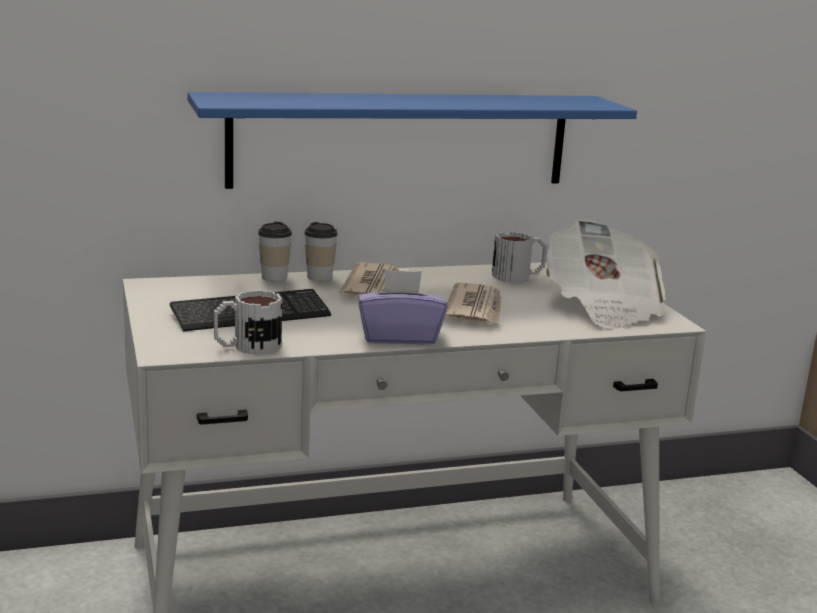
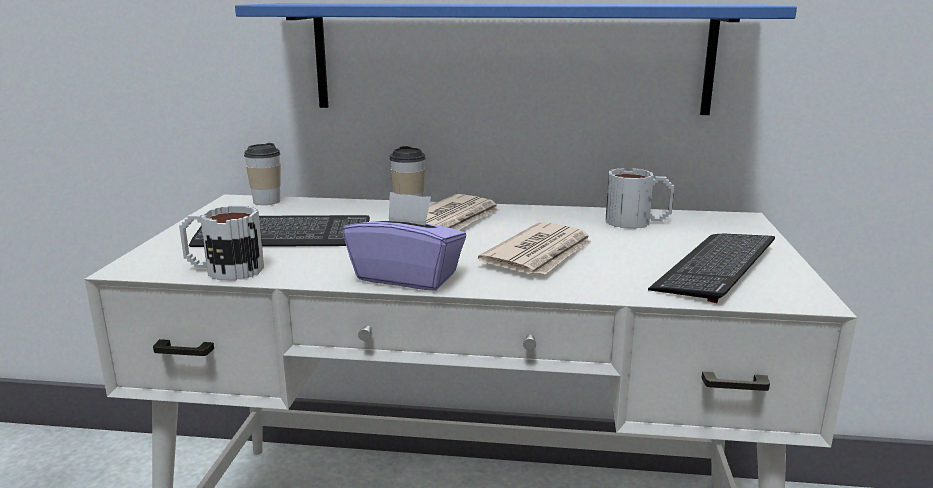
camera: 25 degrees right, 0 degrees up
cup [258,222,292,282] -> cup moved to [244,143,281,205]
newspaper [545,219,666,329] -> keyboard [648,234,775,303]

